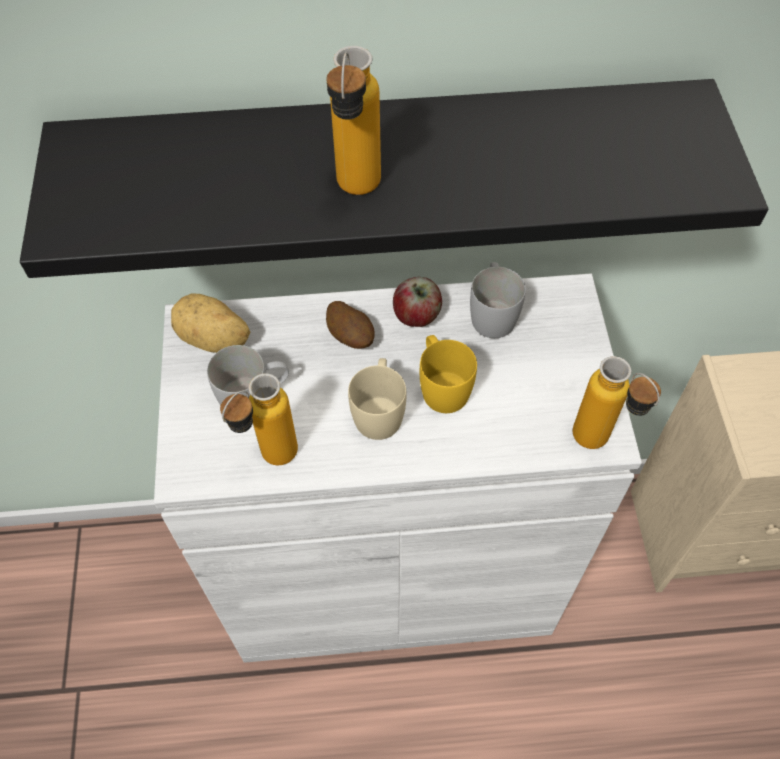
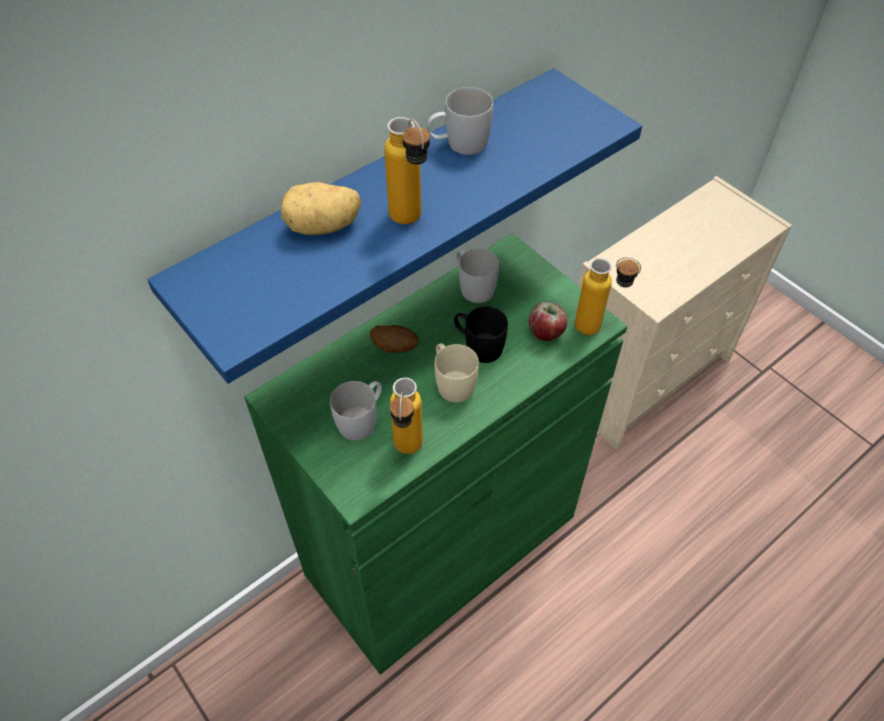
camera: 35 degrees left, 5 degrees down
black shelf [20,79,768,278] -> blue shelf [147,68,642,384]
white cabinet [154,273,642,663] -> green cabinet [244,233,627,675]
potato [171,293,250,353] -> potato moved to [281,182,361,235]
apple [393,277,442,327] -> apple moved to [529,301,568,341]
yellow mug [420,335,477,413] -> black mug [454,306,508,363]
none -> white mug [427,87,493,155]

